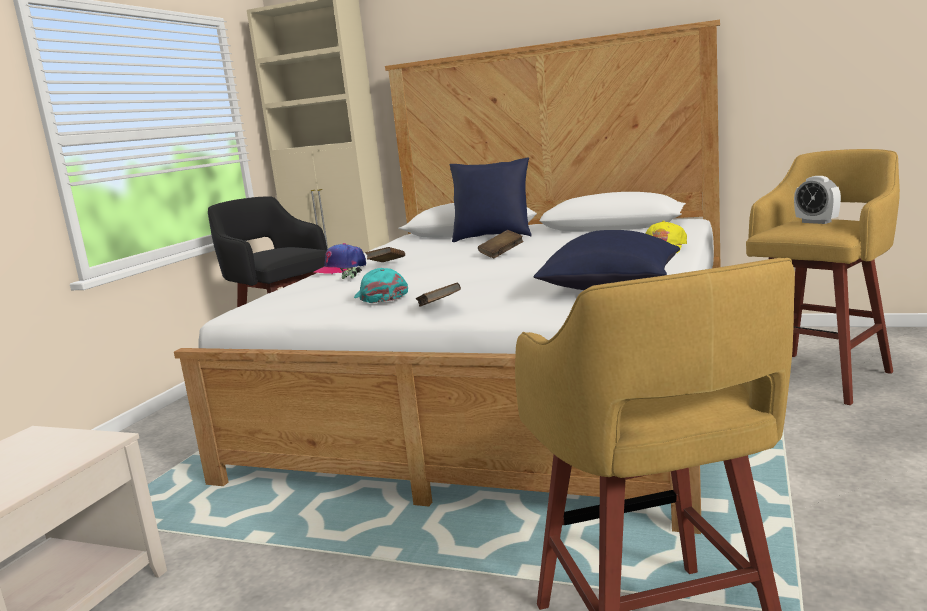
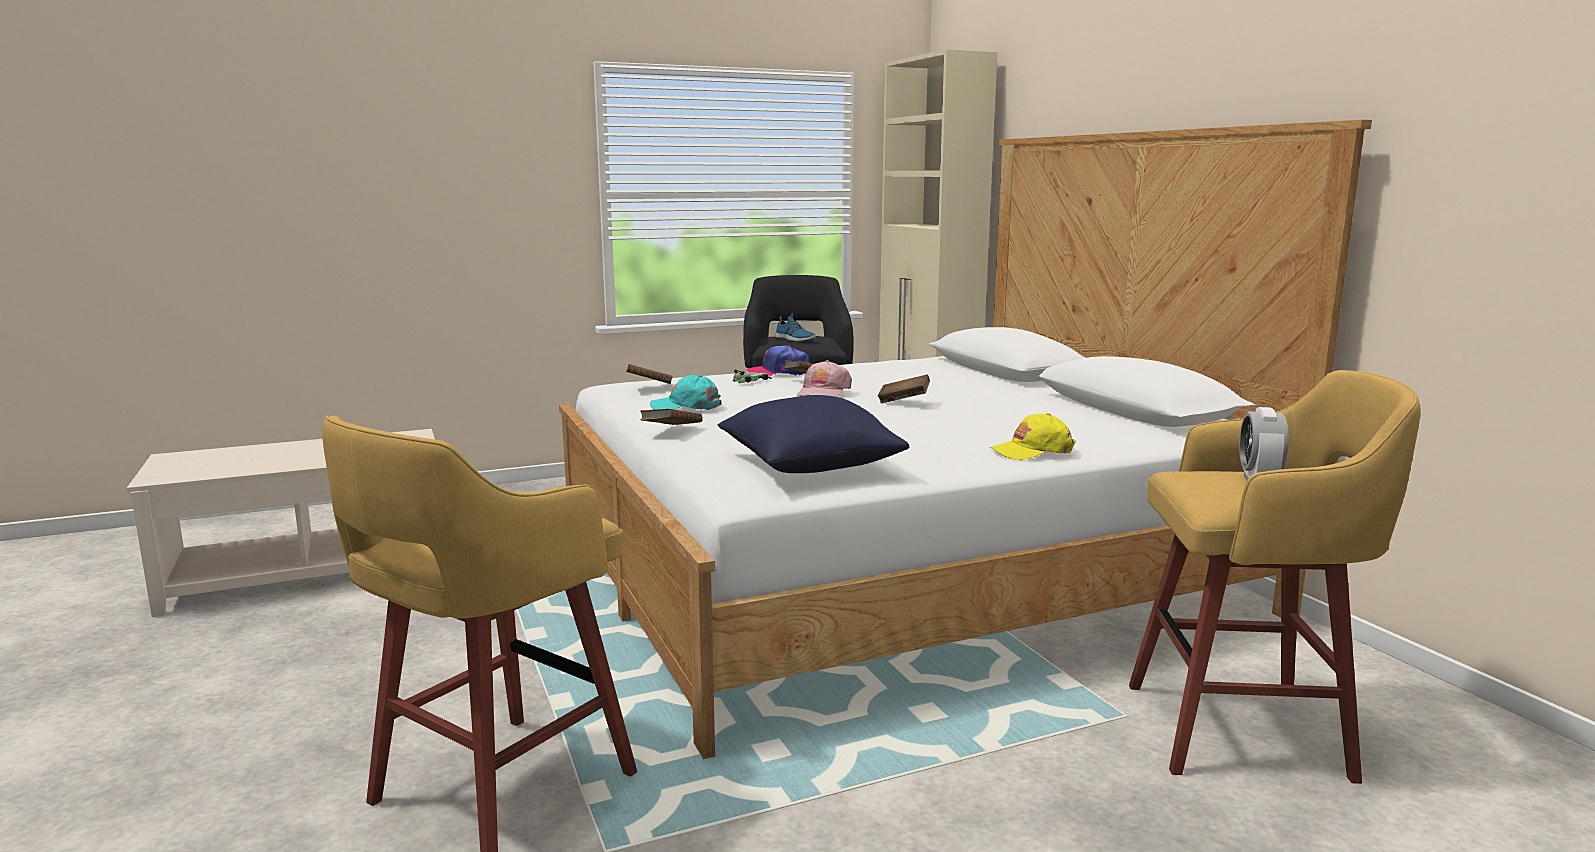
camera: 45 degrees right, 0 degrees up
turquoise cap [354,268,408,303] -> turquoise cap turned 105 degrees counterclockwise [650,375,722,410]
blue pillow [450,157,532,242] -> none
none -> brown book [626,364,672,384]
none -> shoe [775,313,816,341]
none -> pink cap [797,360,852,397]

